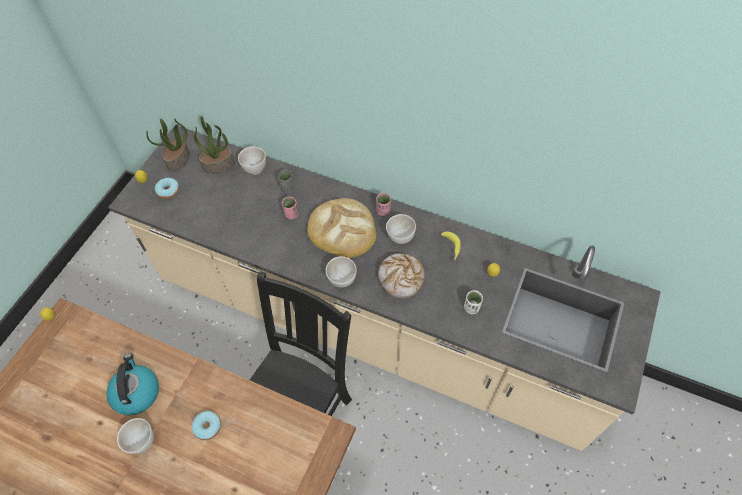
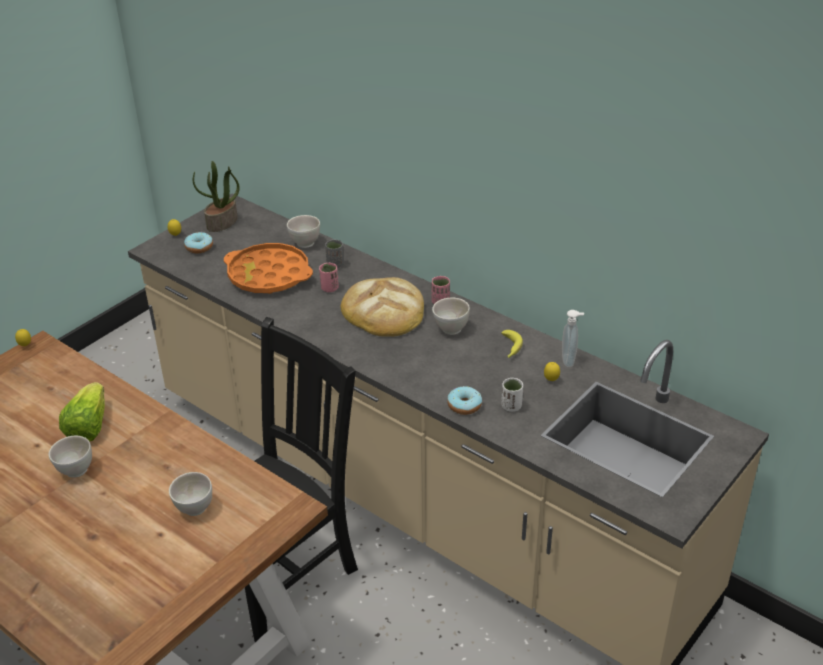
camera: 15 degrees right, 20 degrees down
kettle [106,353,159,415] -> lettuce [59,382,105,442]
donut [192,411,221,440] -> donut moved to [447,386,482,415]
potted plant [194,116,235,174] -> none
white bowl [326,256,357,288] -> white bowl moved to [169,472,212,516]
bread [378,254,425,298] -> none
none -> orange tray [224,243,313,294]
none -> soap dispenser [562,310,584,367]

